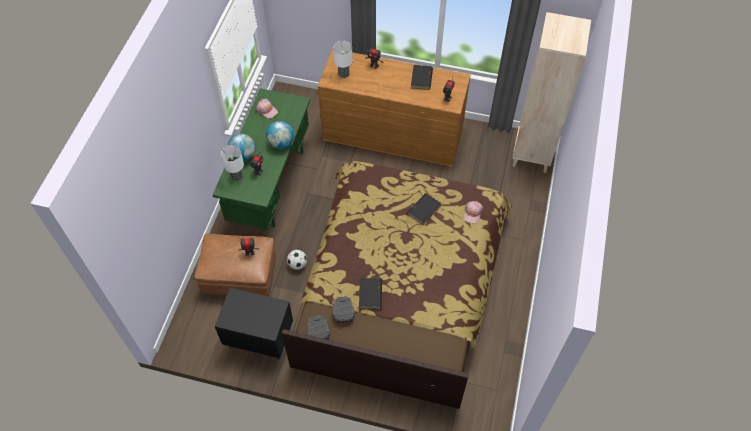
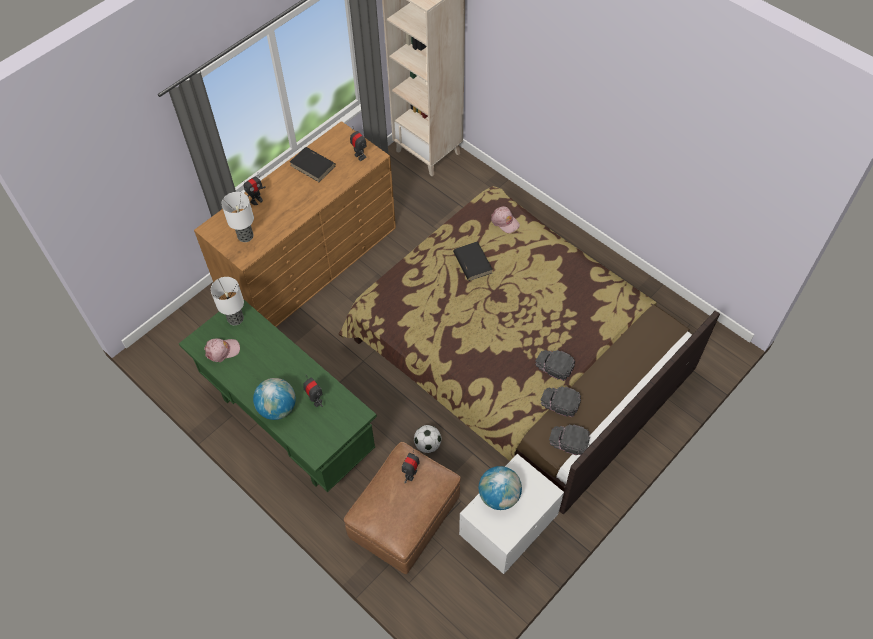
camera: 60 degrees left, 0 degrees up
black nightstand [215,288,293,360] -> white nightstand [459,454,564,574]
table lamp [221,145,244,182] -> table lamp moved to [211,277,244,325]
globe [266,121,294,149] -> globe moved to [479,466,522,510]
black book [359,278,382,309] -> black cap [535,350,575,381]

